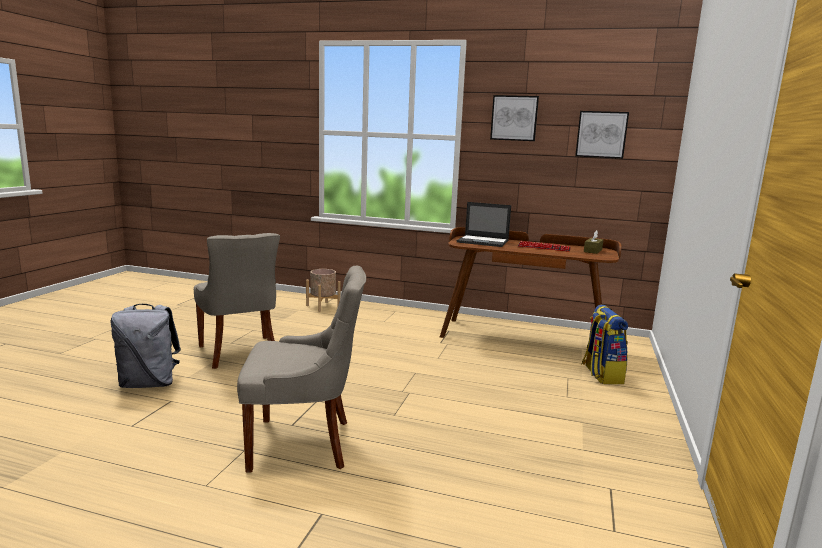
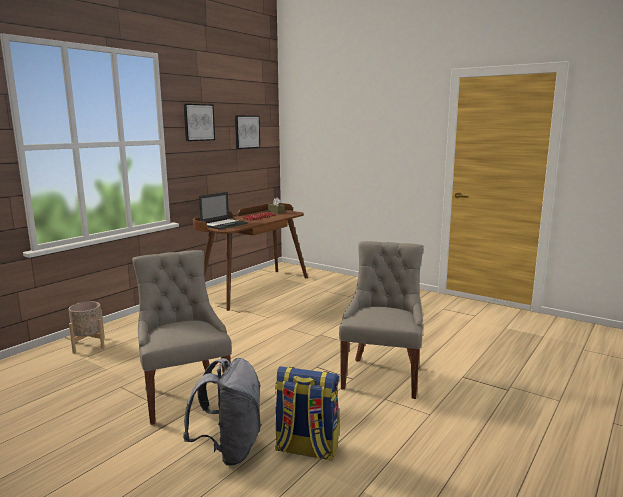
camera: 70 degrees left, 0 degrees up
grey chair [194,233,280,369] -> grey chair turned 105 degrees counterclockwise [132,250,232,425]
backpack [581,305,628,384] -> backpack moved to [275,366,339,461]

